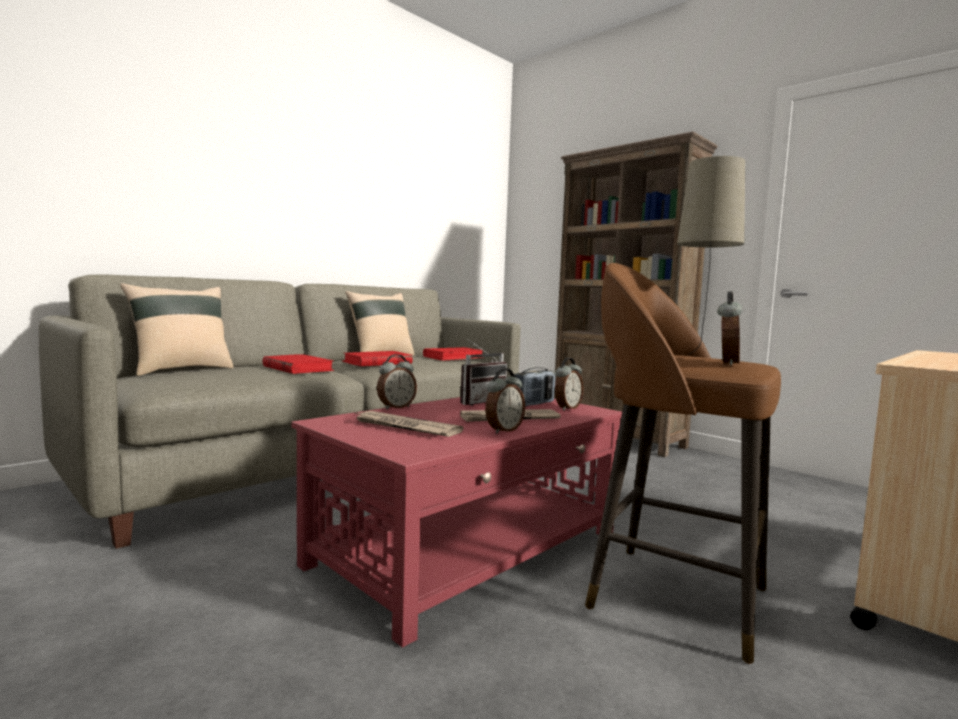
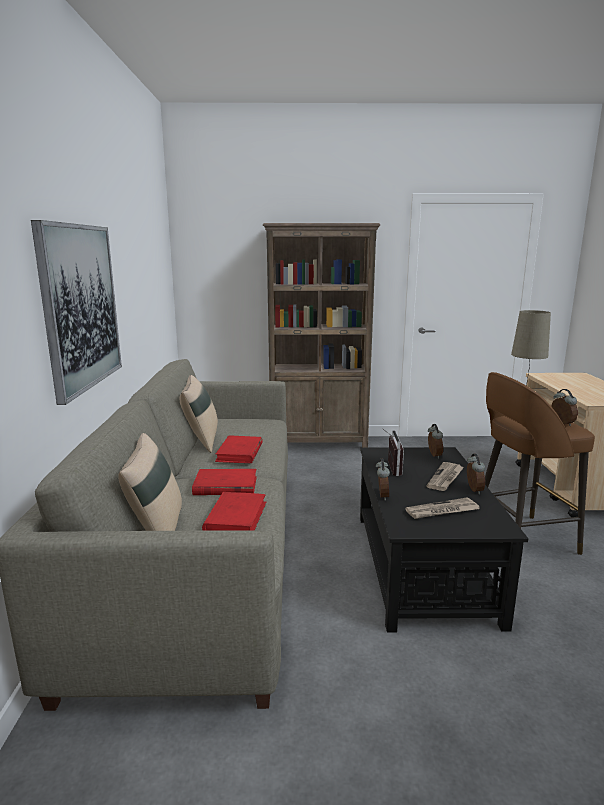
camera: 45 degrees left, 10 degrees up
red coffee table [291,397,622,648] -> black coffee table [360,447,528,632]
red book [423,347,485,361] -> red book moved to [202,492,267,531]
radio [514,367,556,407] -> none
none -> picture [31,220,122,405]

